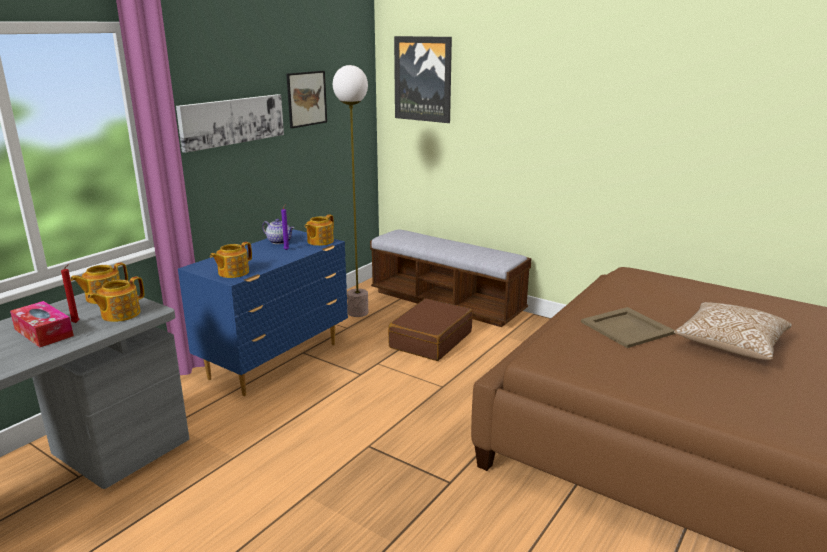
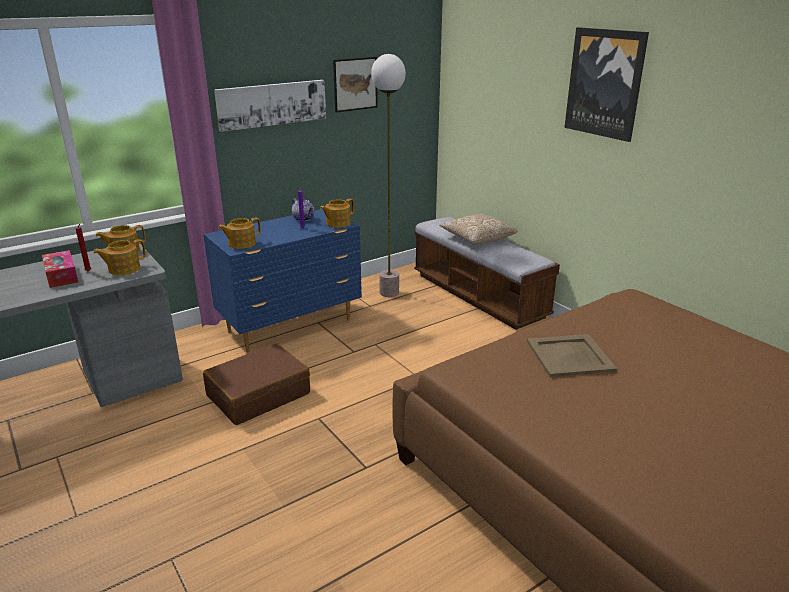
camera: 20 degrees right, 5 degrees up
brown suitcase [388,298,473,361] -> brown suitcase moved to [203,344,310,425]
picture [394,36,452,123] -> picture moved to [564,27,649,142]
pillow [674,302,792,360] -> pillow moved to [439,214,518,244]

